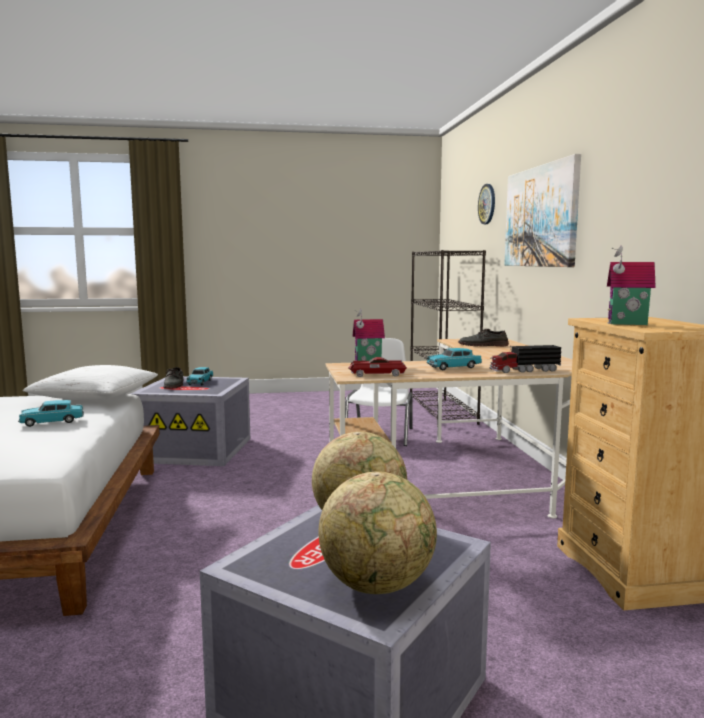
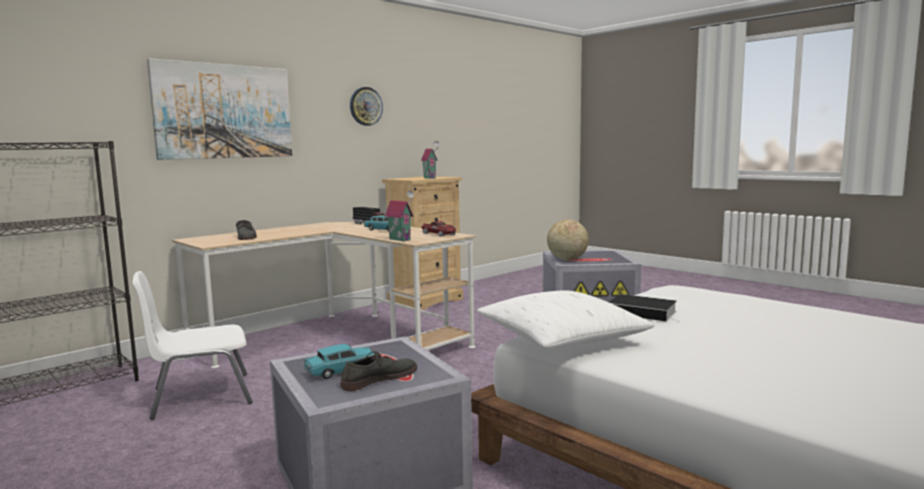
camera: 125 degrees left, 0 degrees up
turquoise toy car [18,400,84,427] -> book [609,294,680,322]
globe [318,471,437,594] -> none
wall clock [478,184,495,224] -> wall clock moved to [350,87,383,126]

